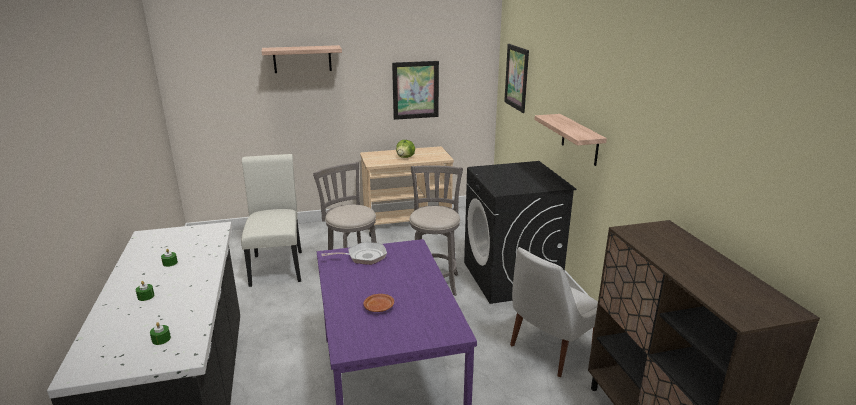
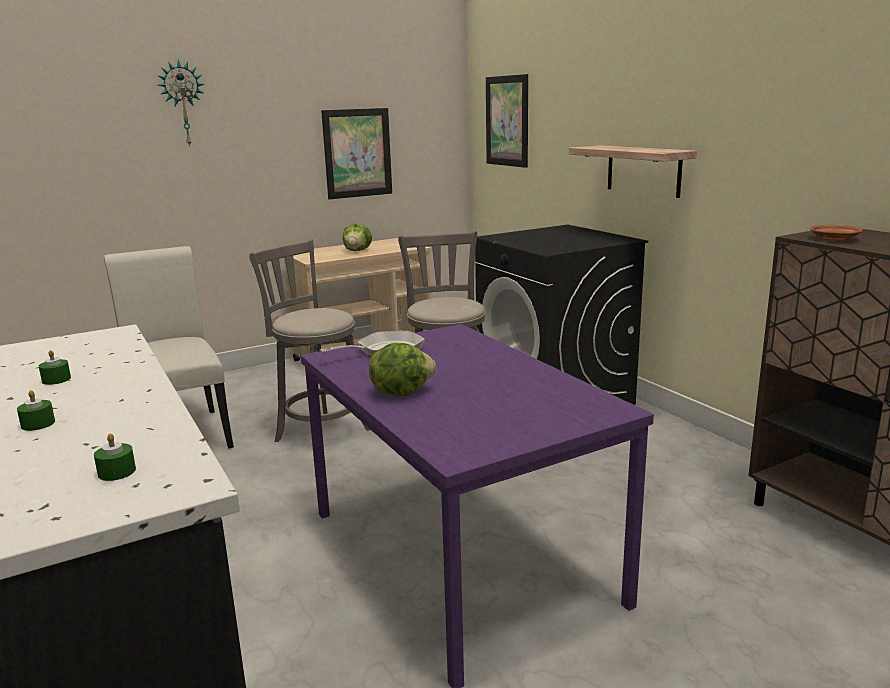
camera: 15 degrees left, 5 degrees down
shelf [261,45,342,73] -> wall clock [157,60,204,147]
brown plate [363,294,394,312] -> brown plate moved to [810,225,863,240]
white chair [510,247,598,377] -> none
none -> lettuce [369,343,436,397]

